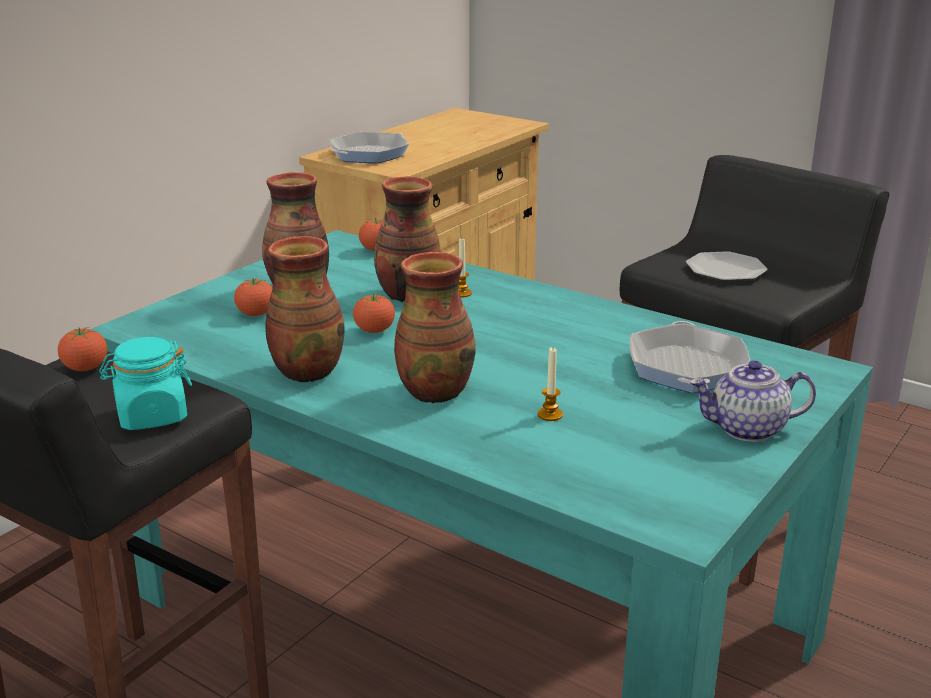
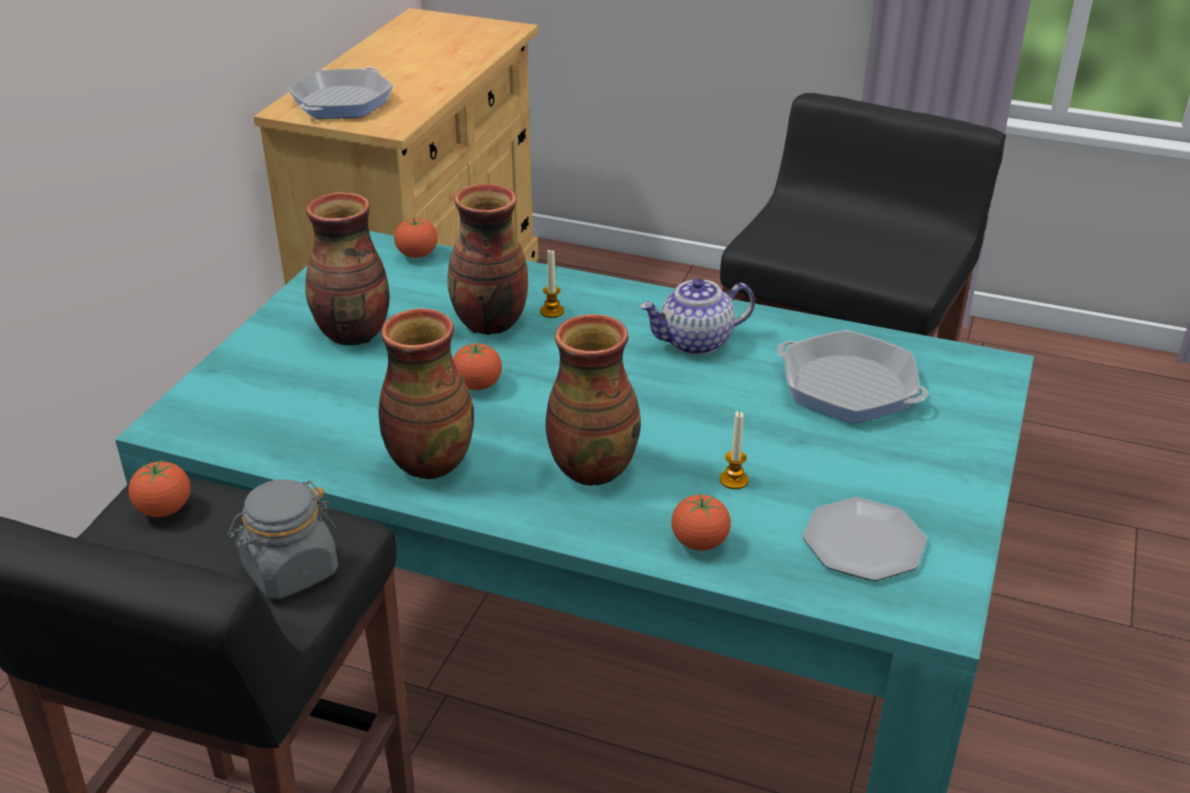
camera: 15 degrees left, 10 degrees up
turquoise jar [99,337,192,430] -> grey jar [228,479,338,599]
tomato [234,278,272,316] -> tomato moved to [671,492,731,551]
frying pan [629,321,750,393] -> frying pan turned 45 degrees counterclockwise [777,330,928,424]
plate [686,251,767,281] -> plate moved to [803,497,927,581]
teapot [690,360,816,442] -> teapot moved to [640,278,755,355]

